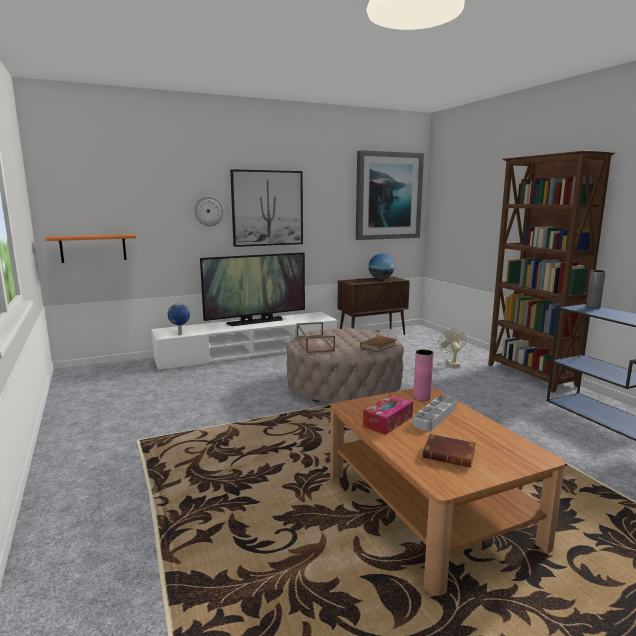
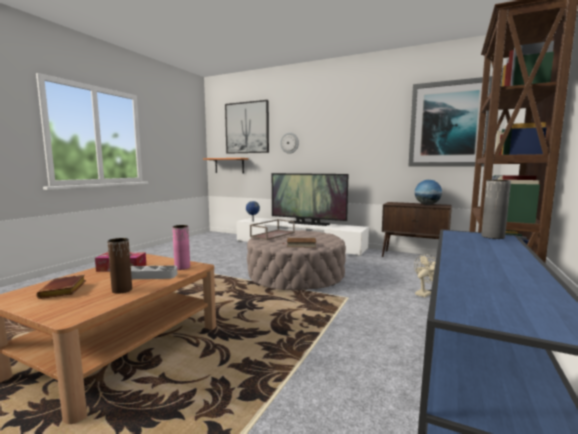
camera: 50 degrees right, 5 degrees down
picture [230,169,303,247] -> picture moved to [225,100,269,154]
none -> brown vase [108,238,132,294]

